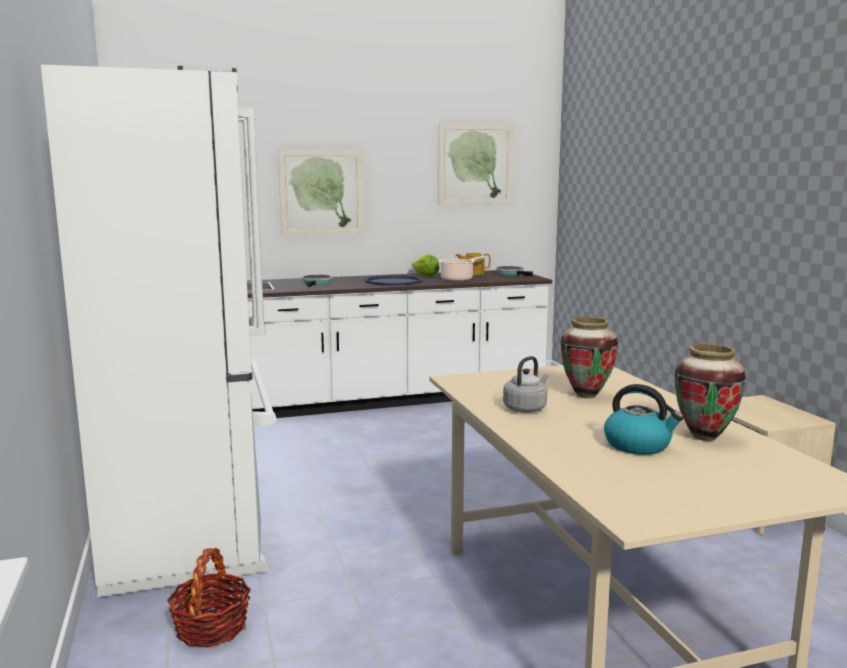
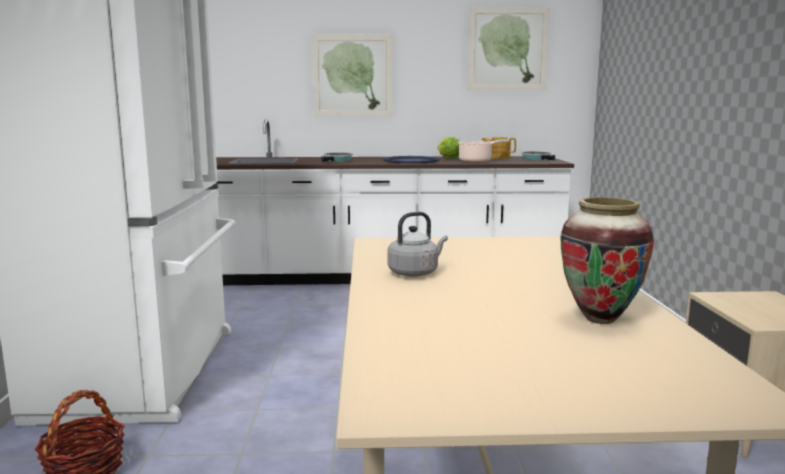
camera: 15 degrees right, 0 degrees up
vase [561,317,618,398] -> none
kettle [604,384,684,455] -> none

